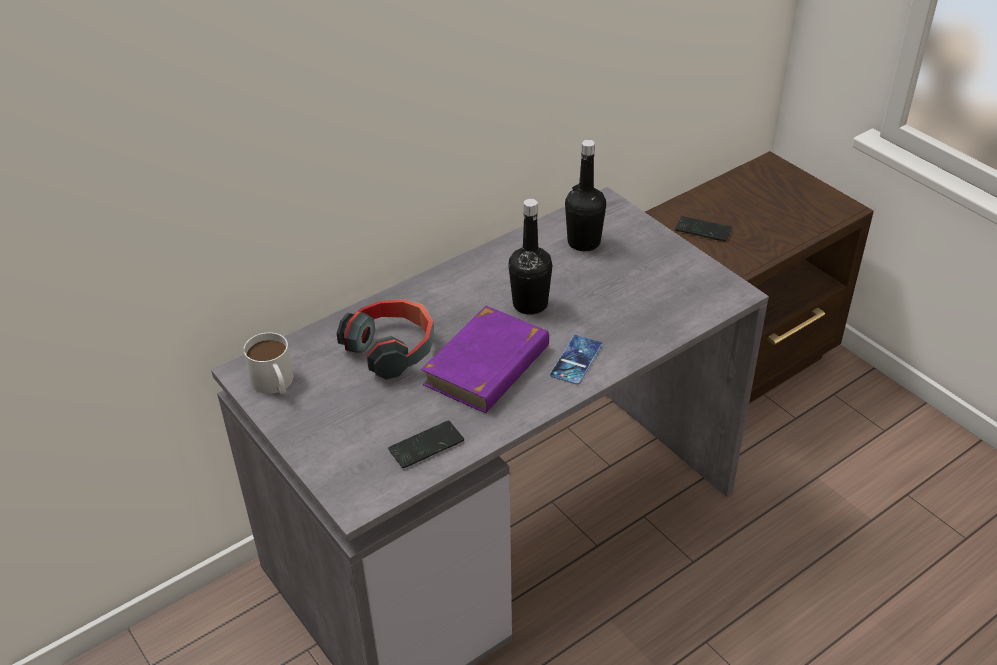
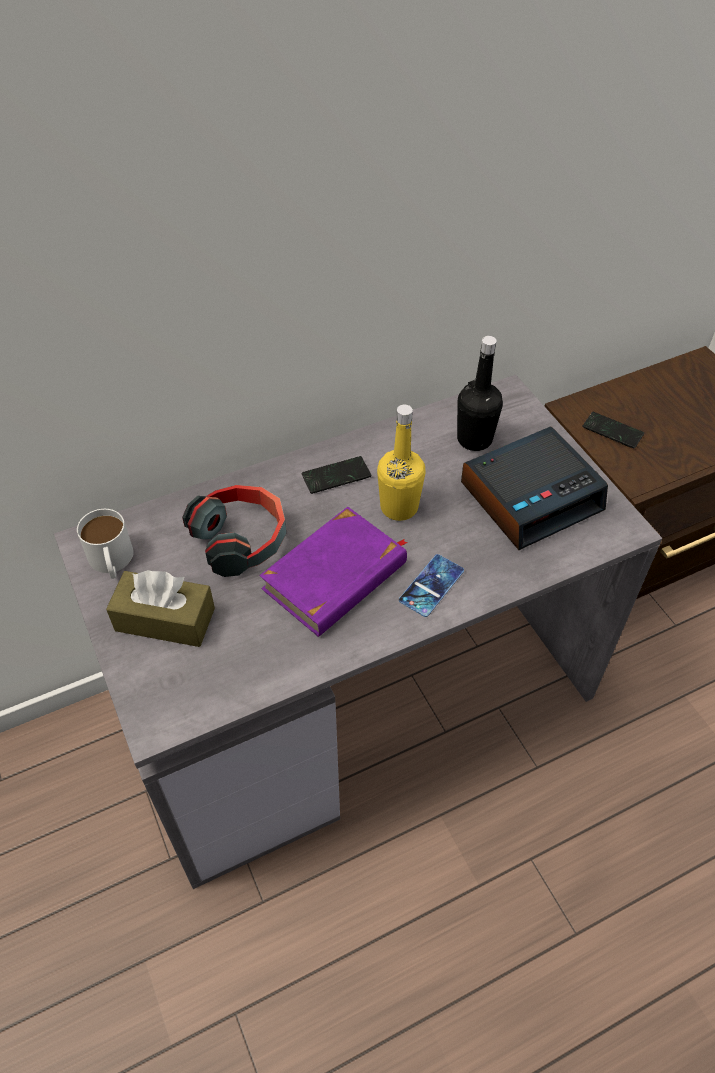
camera: 10 degrees right, 10 degrees up
phone [388,420,464,468] -> phone moved to [302,456,371,494]
black bottle [508,199,553,315] -> yellow bottle [377,405,426,521]
none -> brown tissue box [106,570,215,647]
none -> alarm clock [461,426,608,550]

